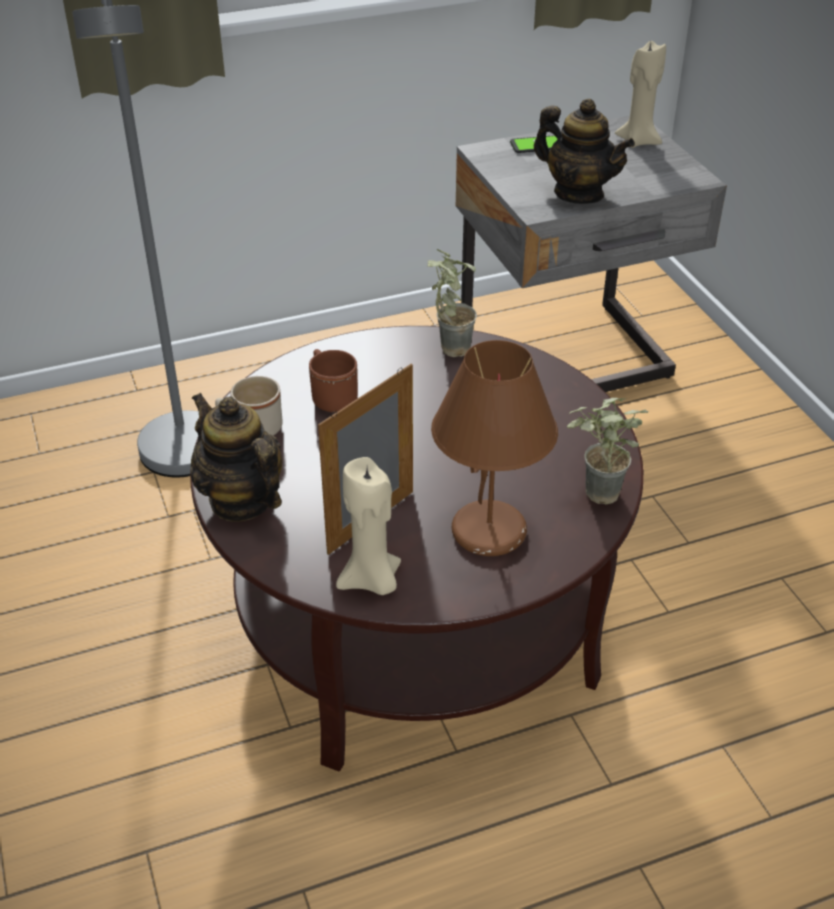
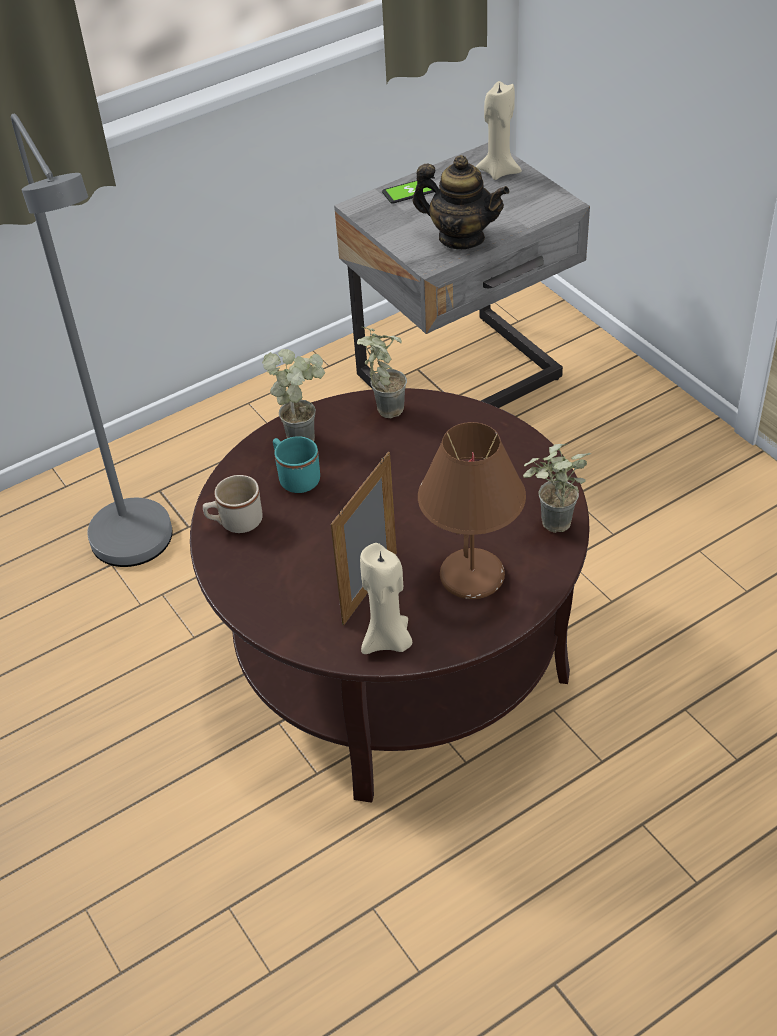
camera: 10 degrees left, 5 degrees up
teapot [191,393,282,522] -> none
brown mug [309,349,358,413] -> turquoise mug [273,436,320,493]
none -> potted plant [262,349,325,442]

